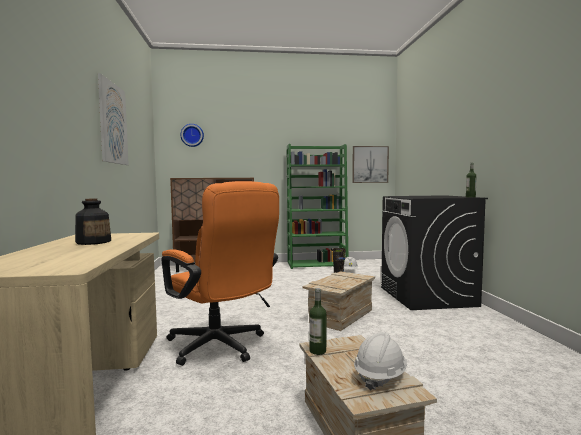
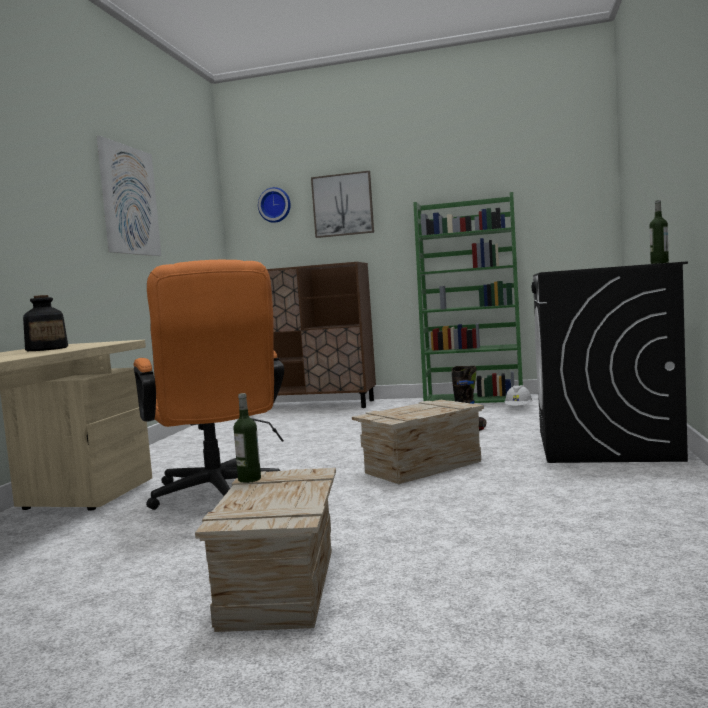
camera: 20 degrees right, 0 degrees up
picture [352,146,389,183] -> picture moved to [311,171,374,238]
white hard hat [354,332,407,390] -> none

